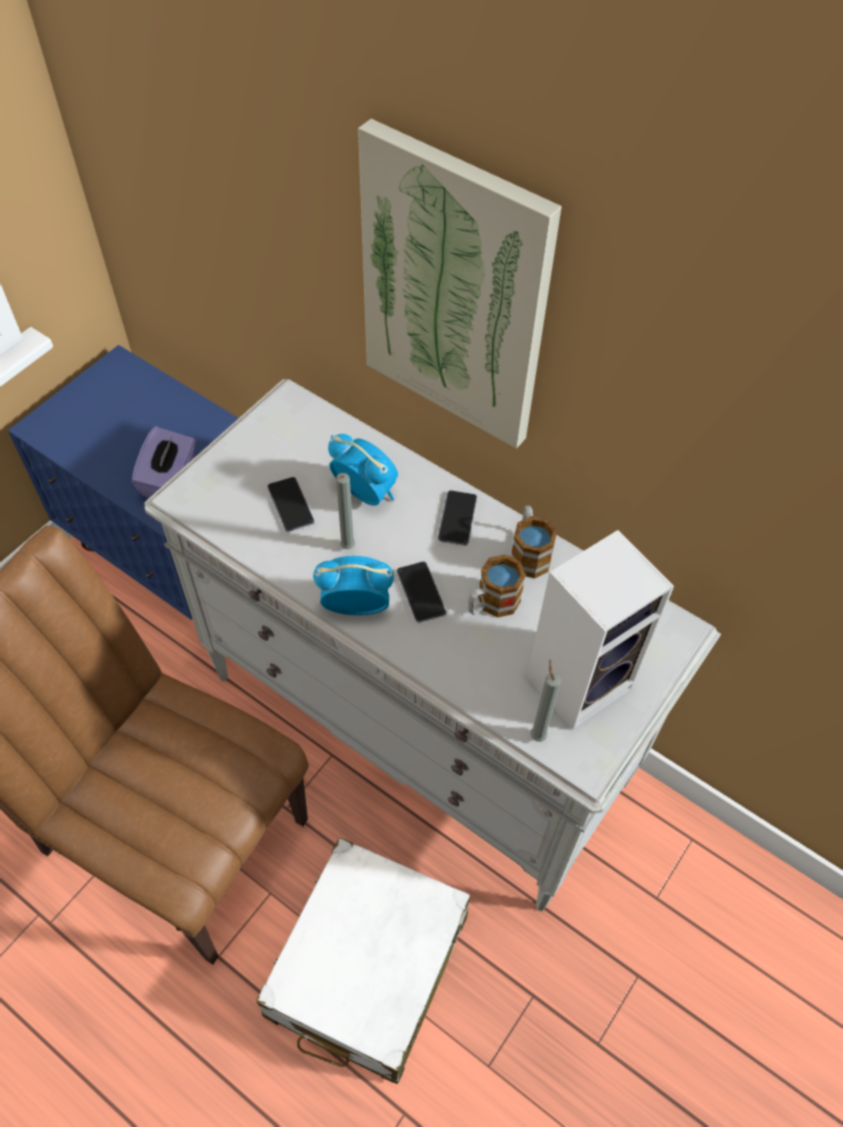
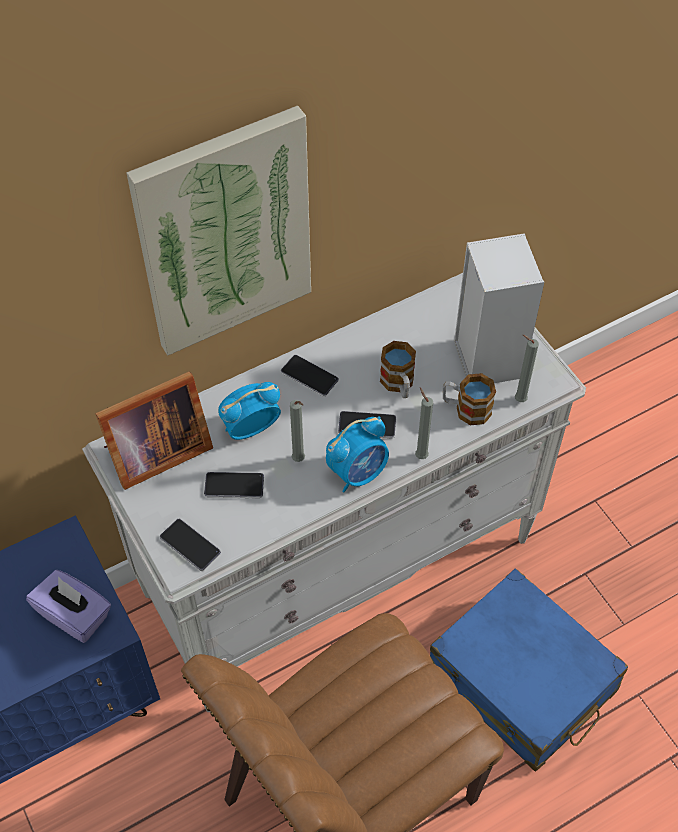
camera: 65 degrees left, 0 degrees up
white suitcase [256,838,470,1084] -> blue suitcase [430,568,628,772]
alarm clock [313,556,394,615] -> alarm clock turned 150 degrees counterclockwise [326,416,389,493]
mug [512,506,557,578] -> mug moved to [443,373,496,425]
none -> picture frame [95,371,213,490]
none -> phone [160,519,221,571]
none -> grey candle [415,387,433,459]

